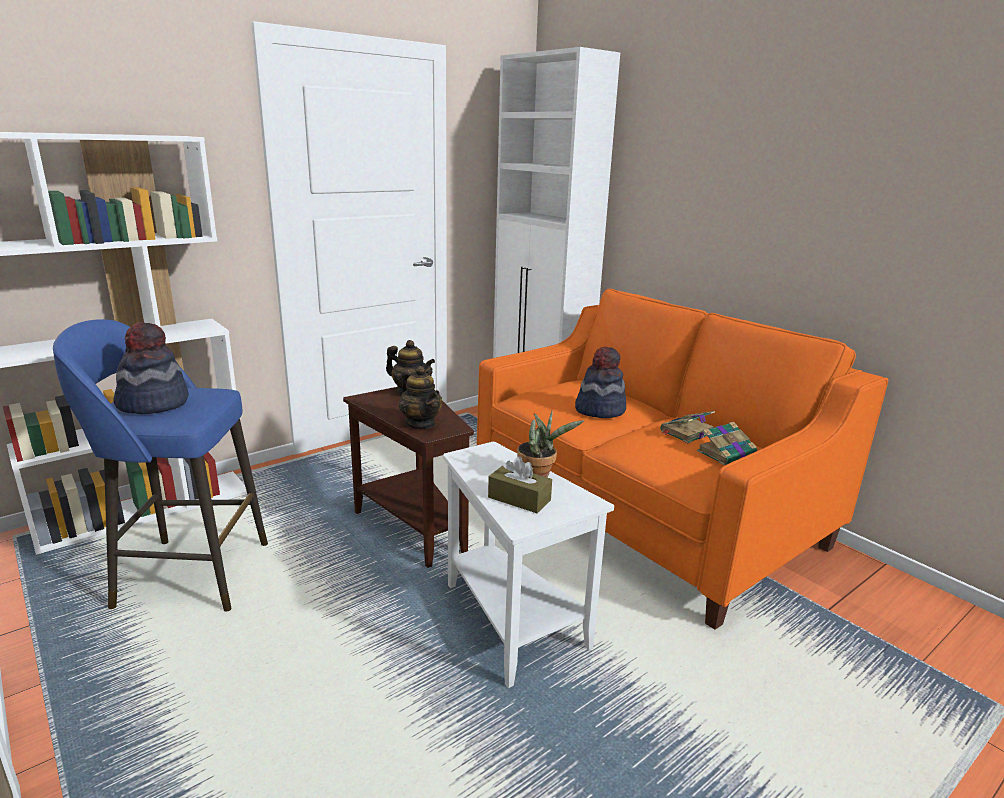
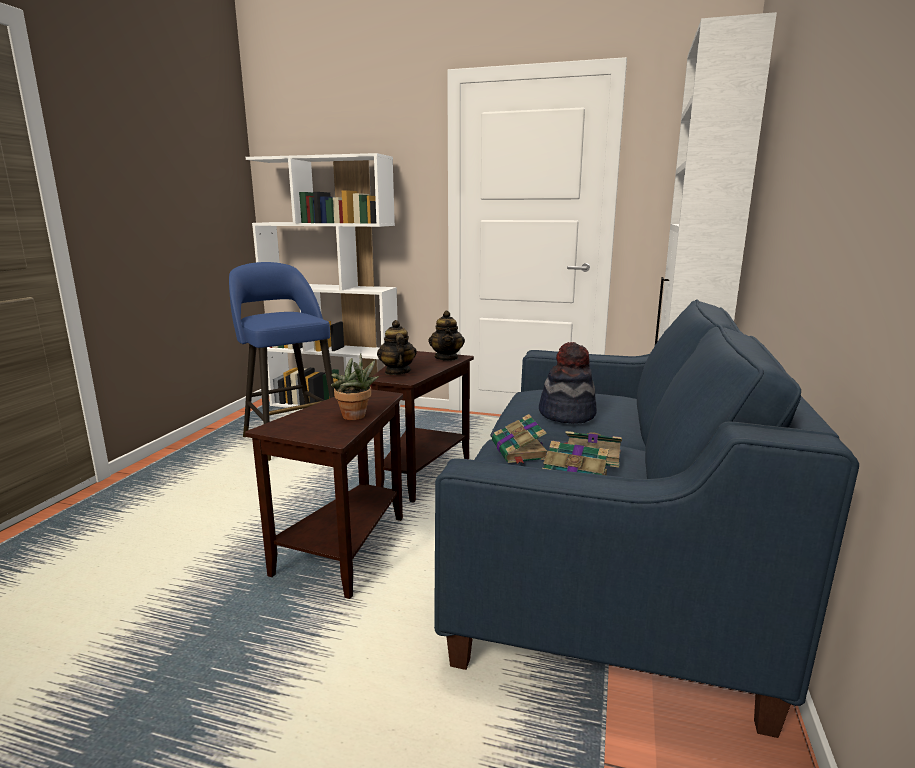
camera: 55 degrees right, 5 degrees down
hat [114,322,189,414] -> none
teapot [399,366,442,429] -> teapot turned 150 degrees clockwise [377,320,417,375]
white side table [443,442,614,688] -> brown side table [245,389,403,599]
orange sofa [477,289,888,630] -> blue sofa [434,300,859,738]
brown tissue box [488,457,552,513] -> none
none -> book [492,414,547,464]

